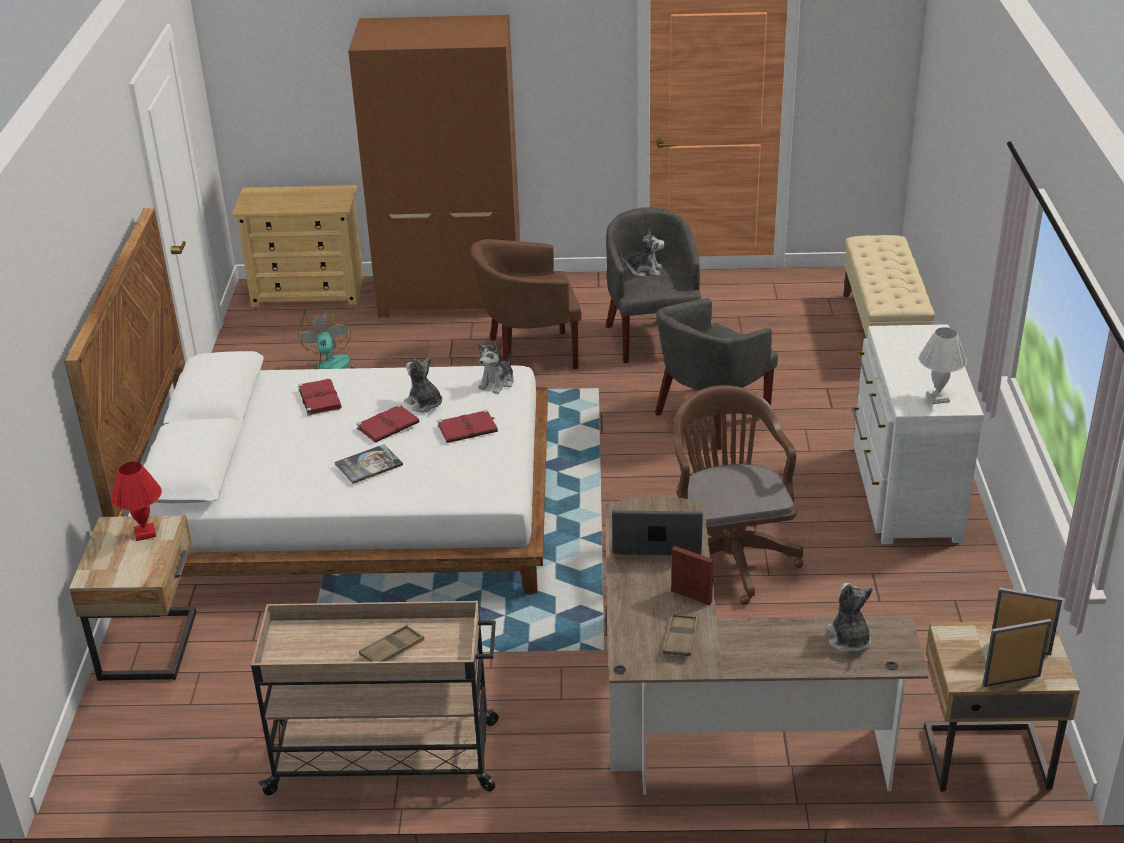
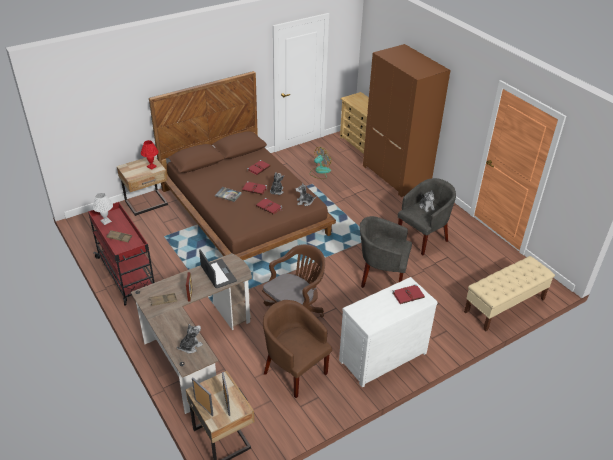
camera: 55 degrees right, 5 degrees up
white bed [64,208,548,594] -> brown bed [149,71,336,260]
beige cart [251,601,499,795] -> red cart [88,202,155,306]
brown armchair [470,239,582,369] -> brown armchair moved to [263,300,332,398]
white table lamp [919,327,967,404] -> white table lamp moved to [93,193,113,225]
none -> red book [392,284,425,304]

